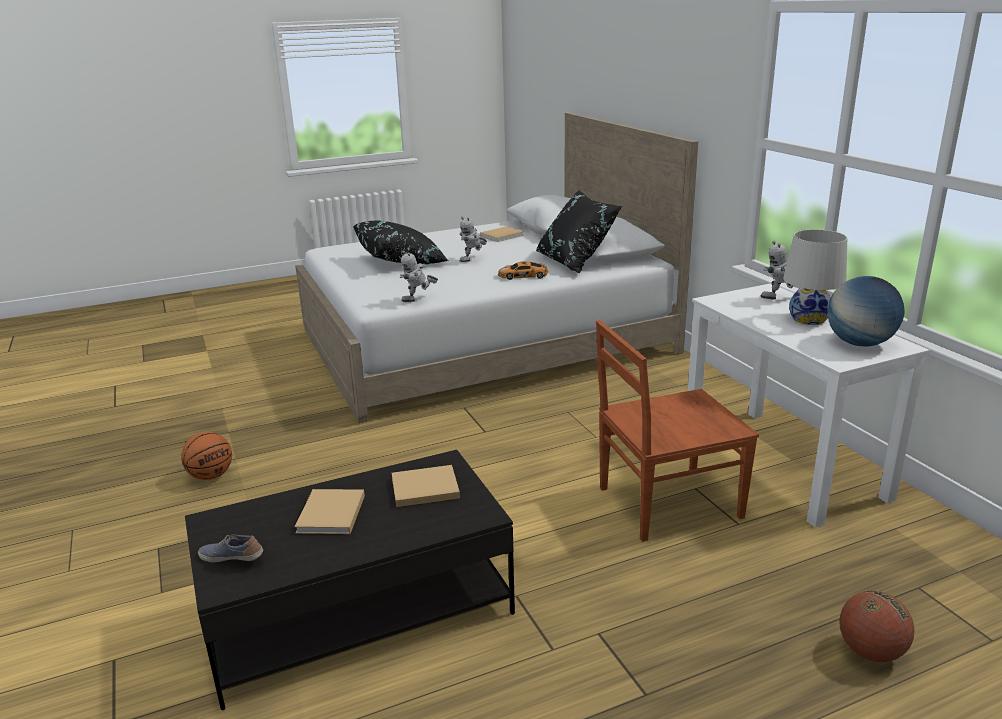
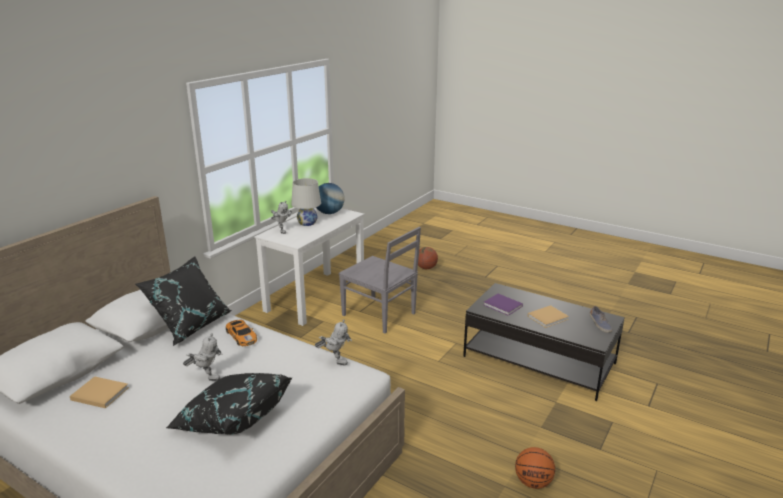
camera: 125 degrees left, 0 degrees up
beige book [392,465,460,507] -> purple book [484,294,523,316]
brown chair [596,320,759,542] -> grey chair [338,227,421,334]

